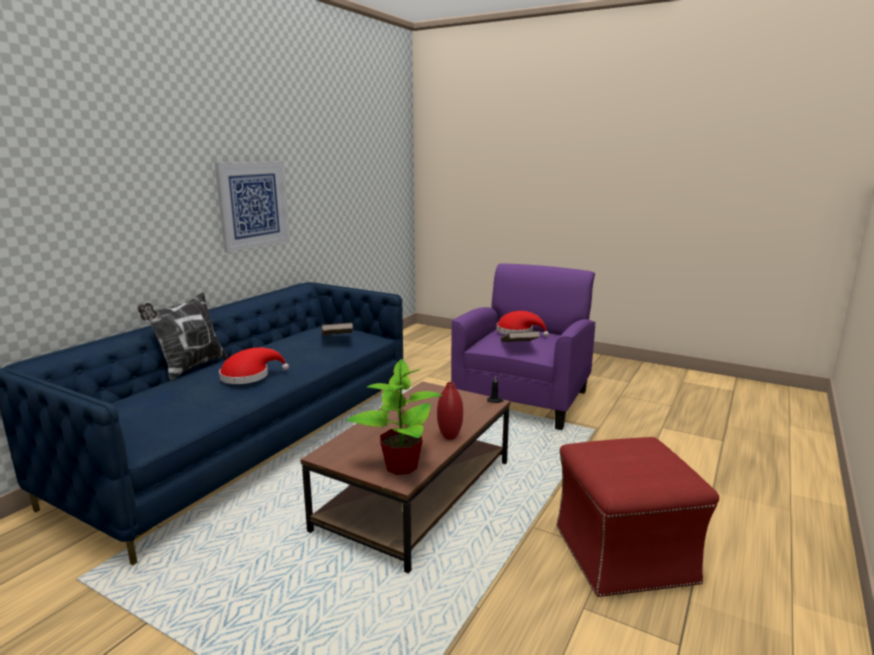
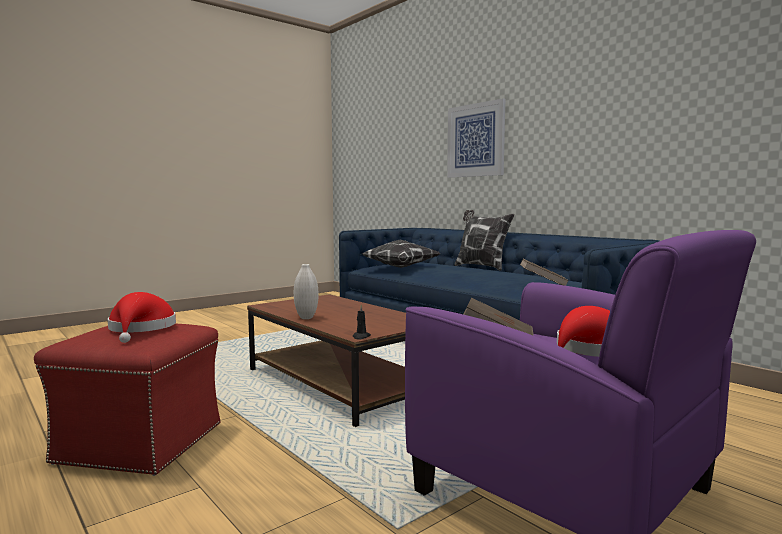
camera: 110 degrees right, 10 degrees down
picture [215,161,289,253] -> picture moved to [447,98,505,178]
red hat [219,348,289,384] -> red hat moved to [108,292,176,343]
potted plant [346,359,442,475] -> none
red vase [437,382,463,440] -> white vase [294,264,318,319]
none -> pillow [362,239,440,268]

